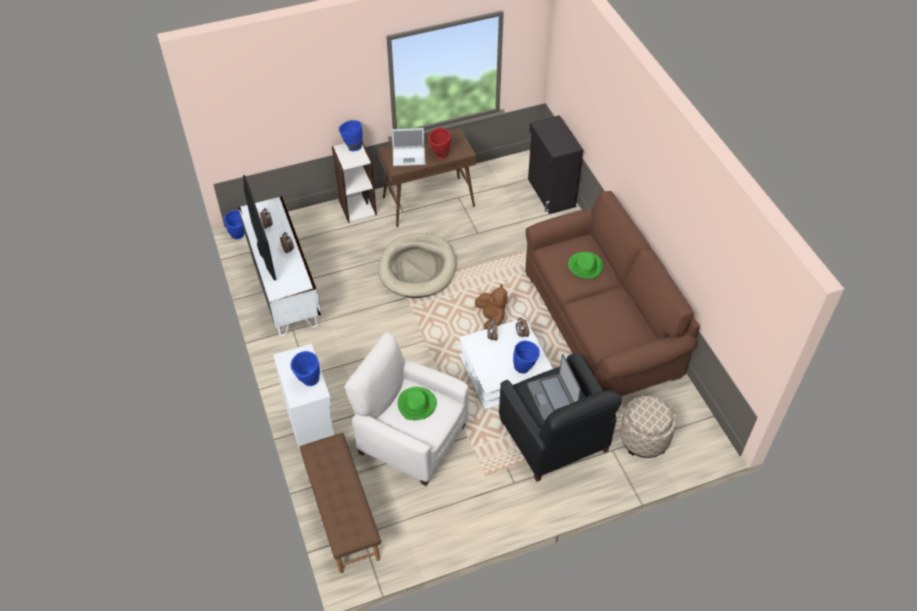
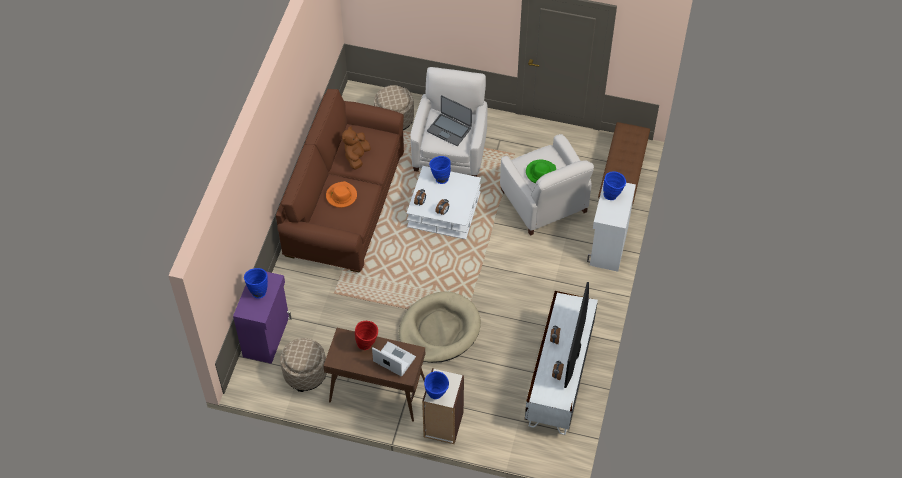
camera: 145 degrees left, 5 degrees up
blue vase [224,210,244,240] -> blue vase moved to [244,268,268,299]
brown plush toy [475,284,508,329] -> brown plush toy moved to [342,126,371,170]
black armchair [499,353,622,482] -> white armchair [410,67,488,177]
laptop [527,354,581,421] -> laptop turned 105 degrees clockwise [427,95,472,146]
black cabinet [528,115,583,214] -> purple cabinet [233,272,292,364]
green hat [568,252,603,279] -> orange hat [326,181,357,208]
none -> beige ottoman [280,338,327,392]

